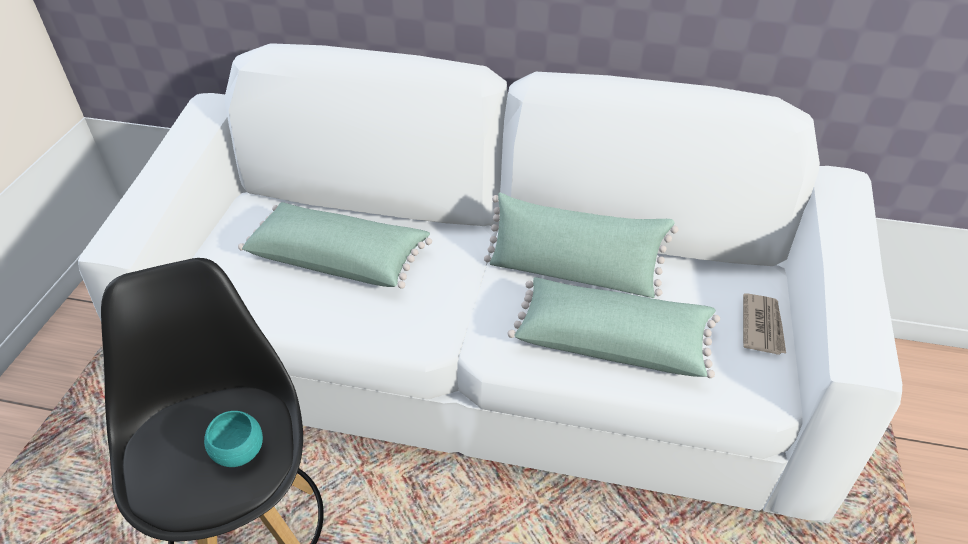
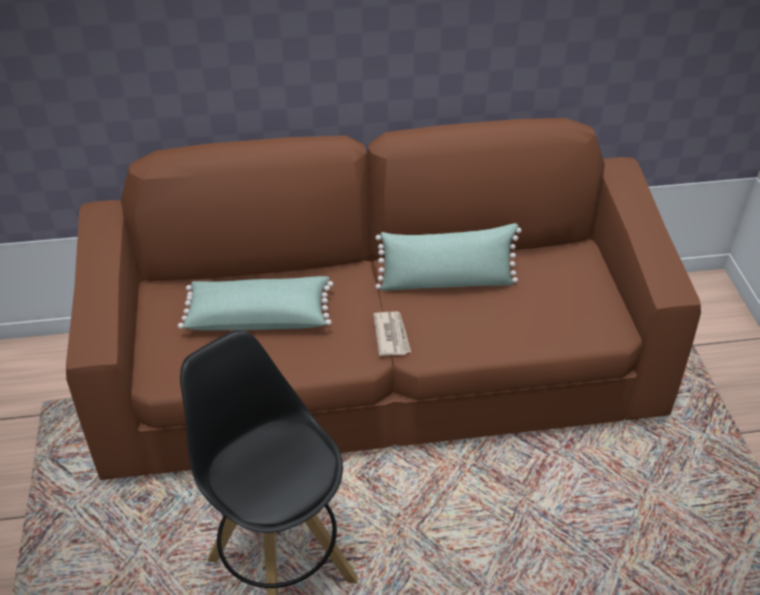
camera: 20 degrees left, 0 degrees up
white sofa [78,43,902,523] -> brown sofa [66,118,701,480]
turquoise bowl [204,411,263,467] -> none
green pillow [508,277,720,378] -> none
newspaper [743,293,786,355] -> newspaper moved to [373,312,411,356]

